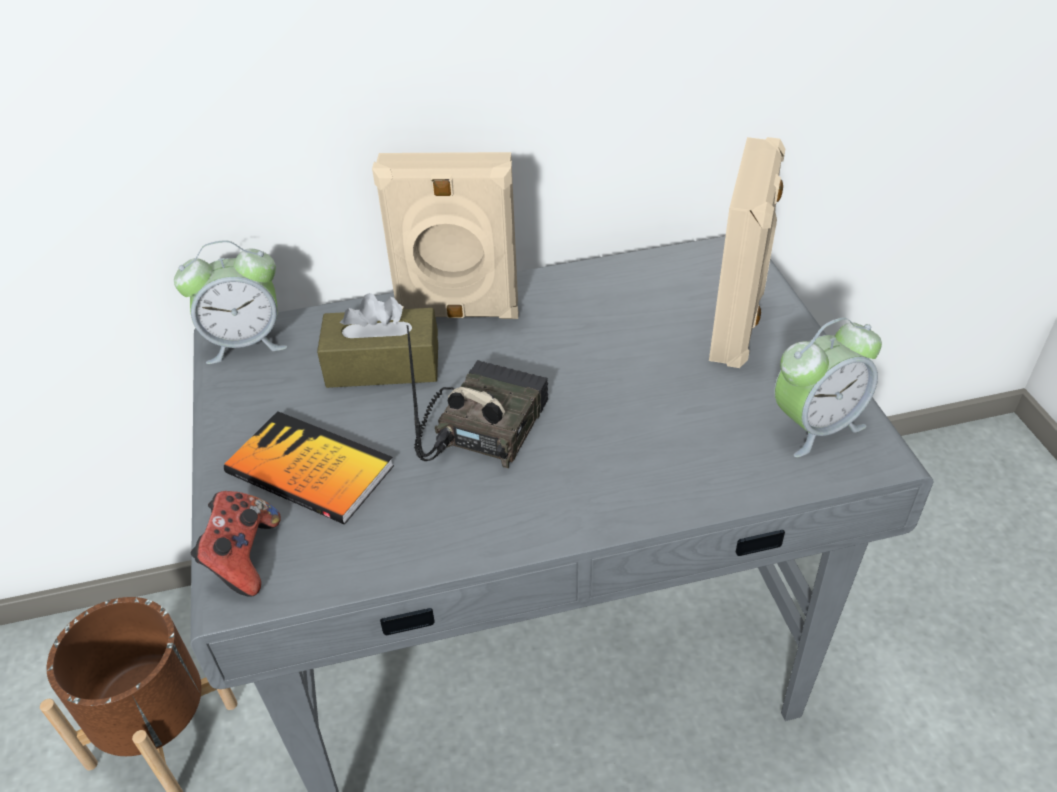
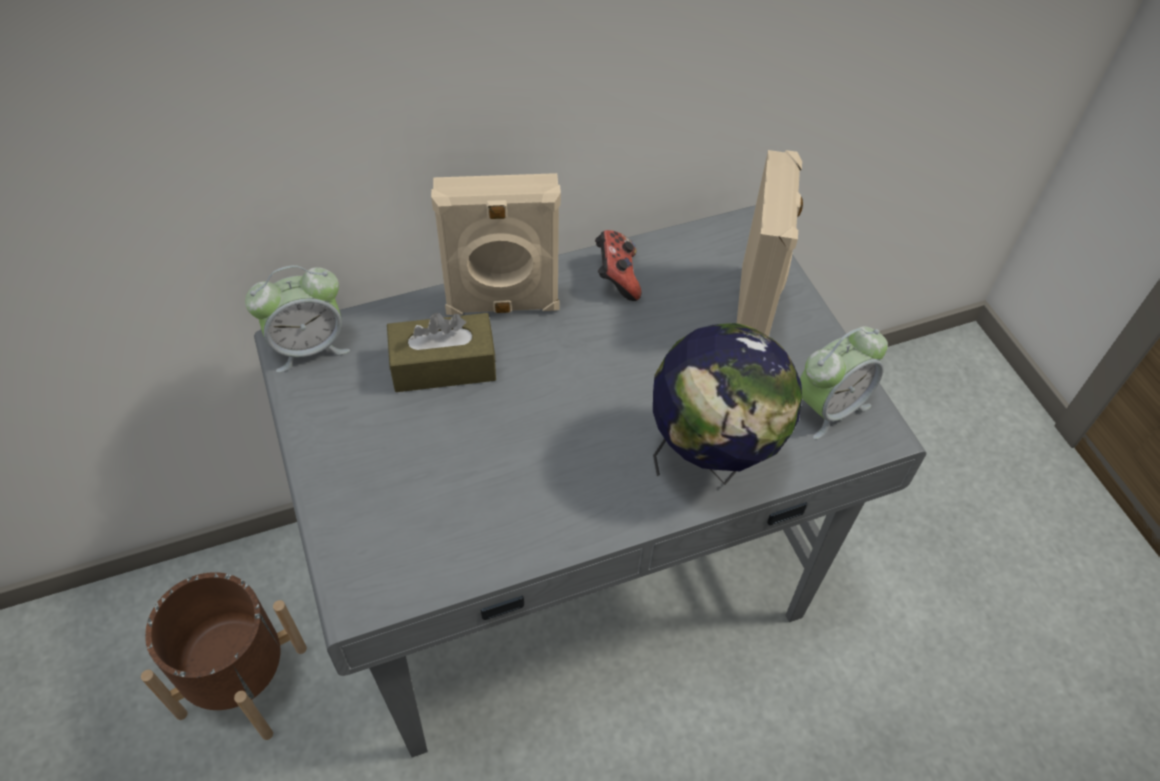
camera: 10 degrees left, 10 degrees up
game controller [191,491,281,597] -> game controller moved to [595,230,642,301]
book [224,411,394,524] -> none
radio [406,325,548,468] -> none
none -> globe [653,323,802,485]

